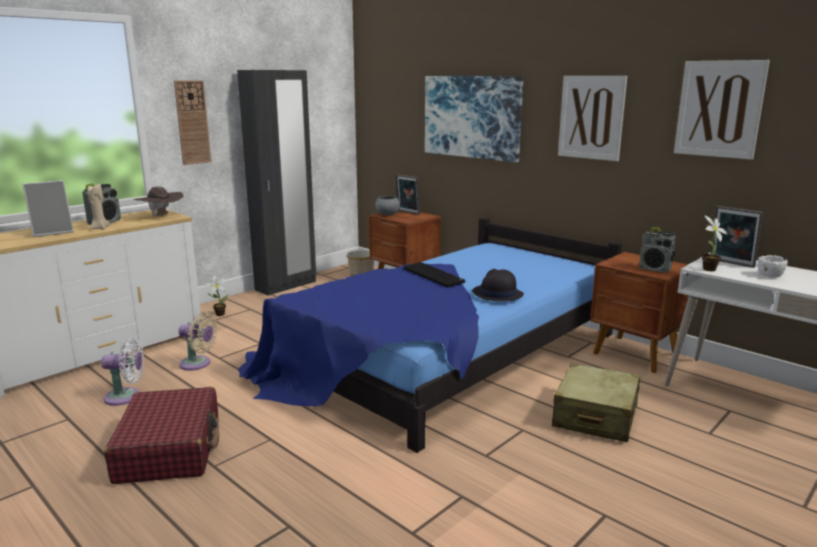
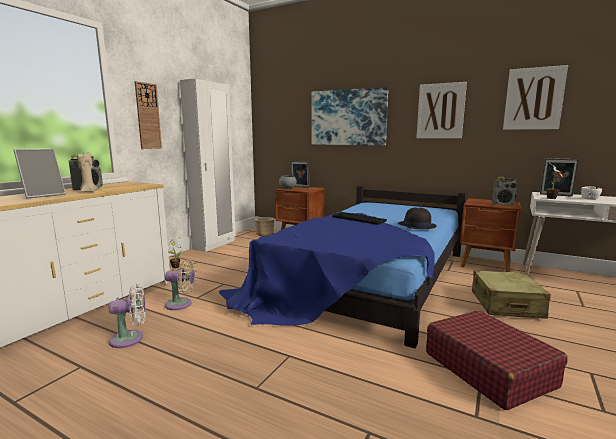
camera: 15 degrees left, 5 degrees down
red suitcase [105,387,219,484] -> red suitcase moved to [426,310,568,410]
brown hat [133,186,183,217] -> none
black wardrobe [237,70,316,296] -> white wardrobe [180,78,236,252]

